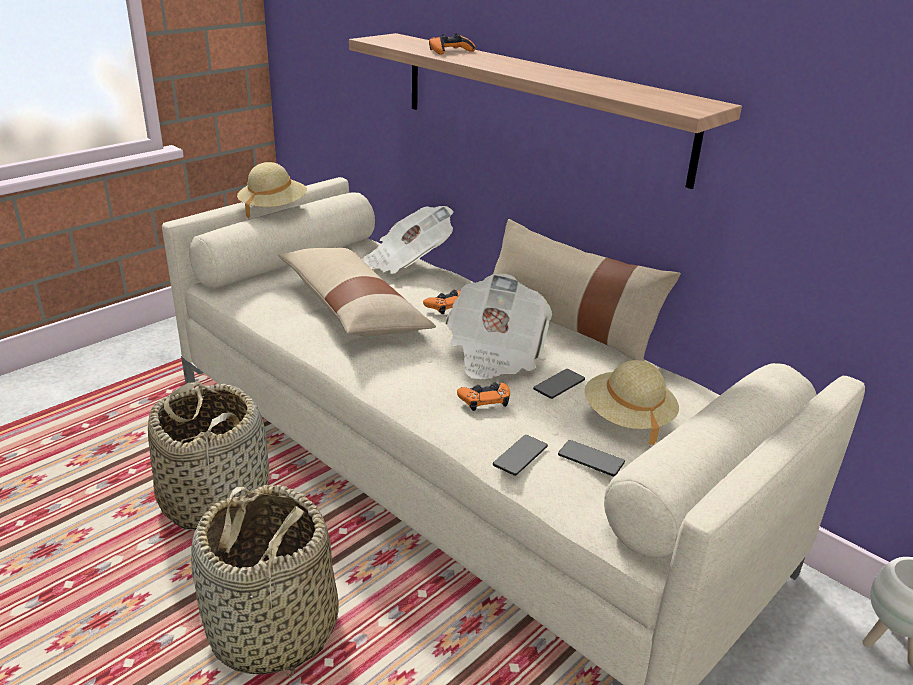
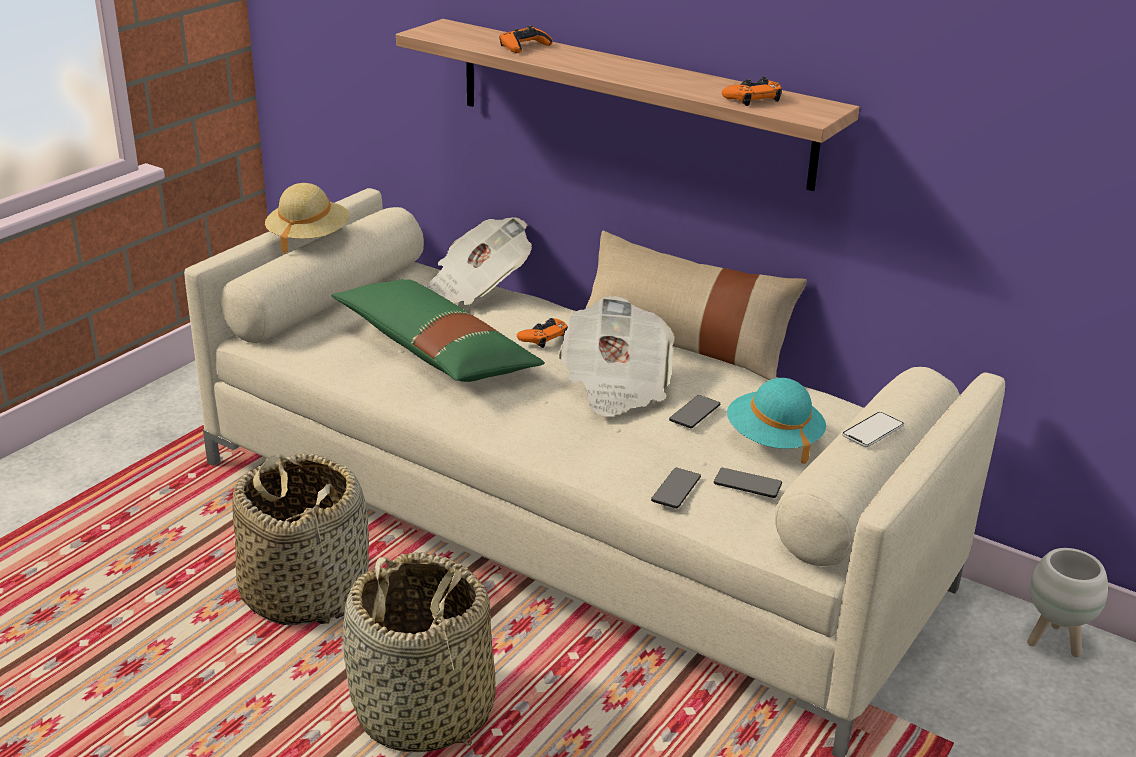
camera: 10 degrees left, 0 degrees up
beige pillow [278,247,436,336] -> green pillow [331,279,545,382]
orange game controller [457,382,510,411] -> orange game controller moved to [722,77,782,106]
beige hat [584,360,679,445] -> turquoise hat [727,378,826,464]
none -> phone [842,412,904,447]

